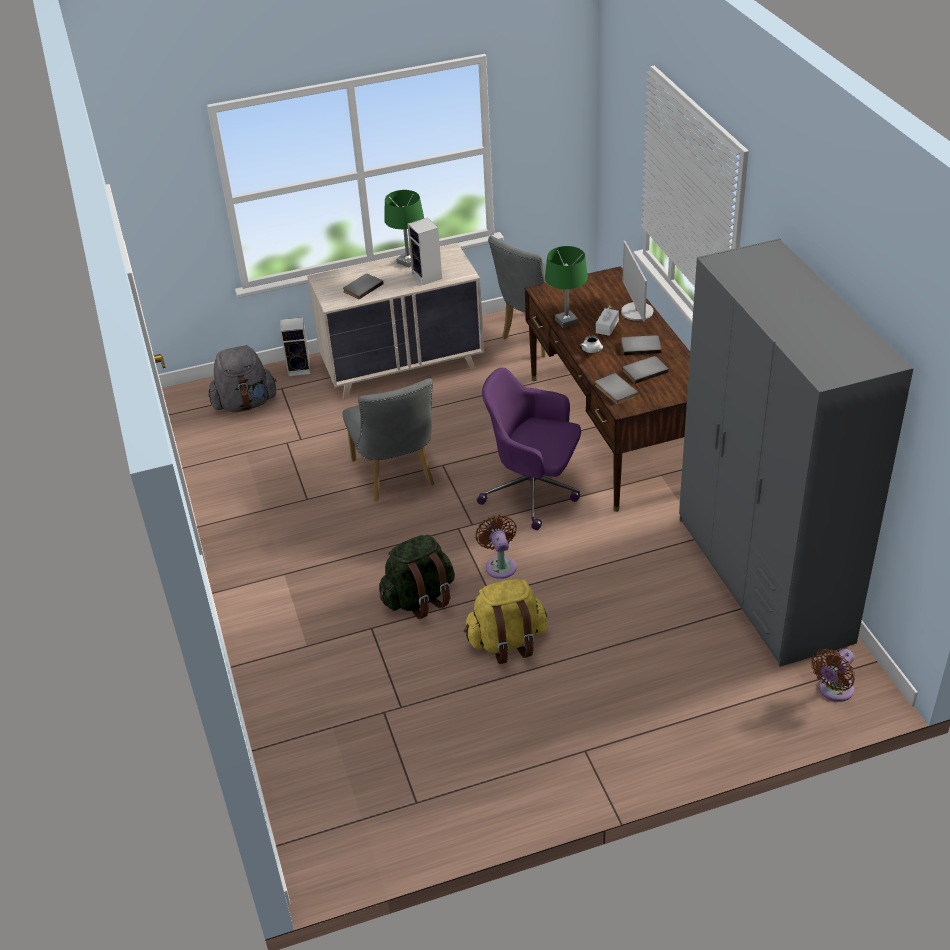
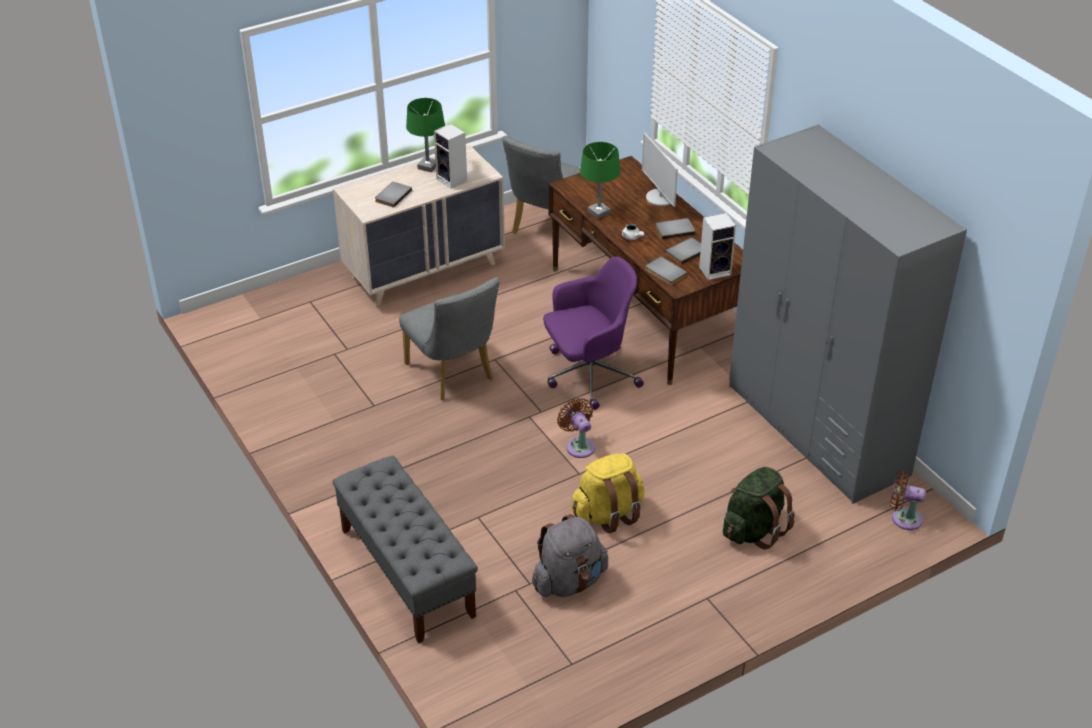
camera: 15 degrees left, 0 degrees up
grey backpack [208,345,277,412] -> grey backpack moved to [532,514,608,597]
speaker [280,317,311,377] -> speaker moved to [699,213,736,280]
green backpack [379,535,455,619] -> green backpack moved to [723,467,795,549]
purple office chair [477,368,581,530] -> purple office chair turned 150 degrees clockwise [543,256,644,410]
white tissue box [596,306,619,336] -> none
brown fan [811,649,855,702] -> brown fan turned 75 degrees clockwise [890,470,926,530]
none -> grey bench [332,456,478,643]

